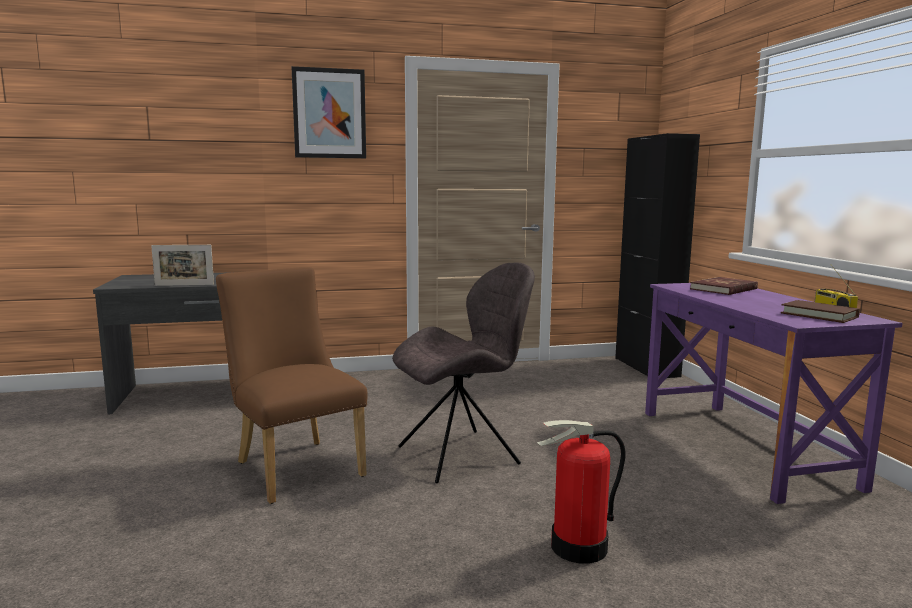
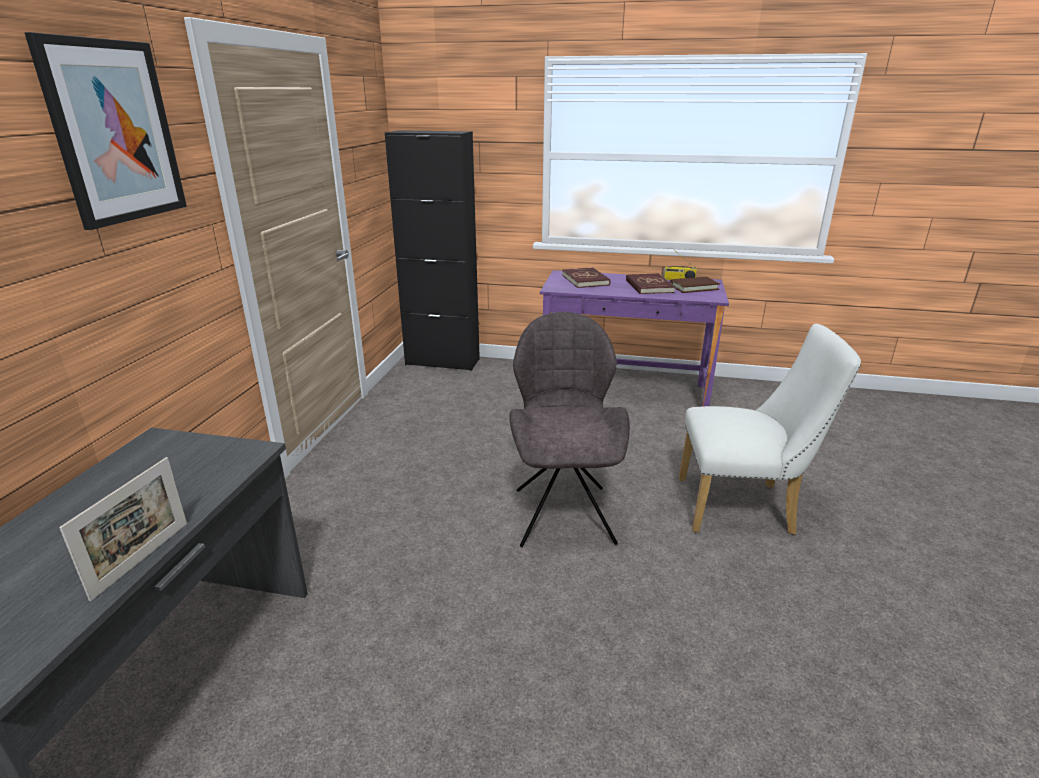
camera: 65 degrees left, 15 degrees up
brown chair [216,267,368,504] -> none
fire extinguisher [537,420,626,564] -> white chair [679,324,861,535]
none -> red book [626,273,675,294]

